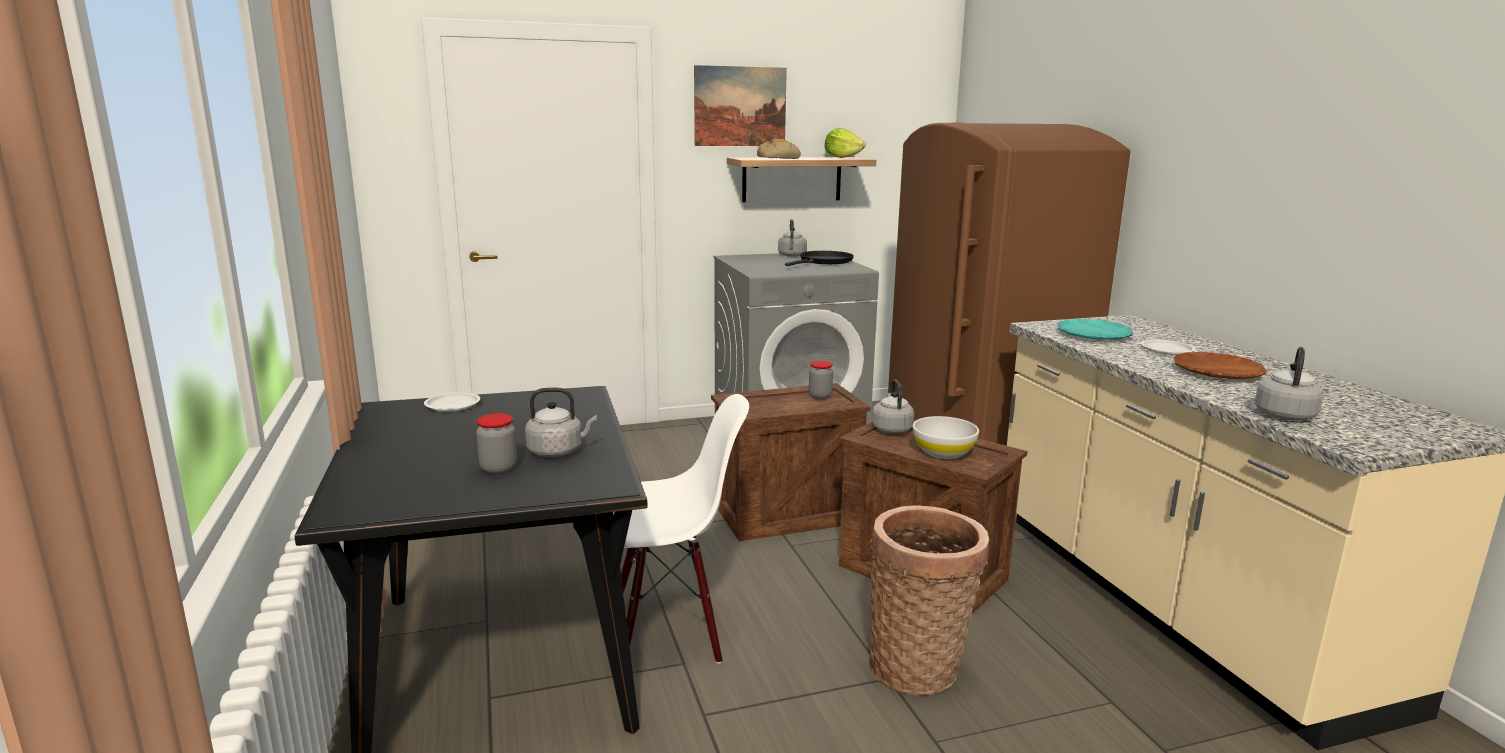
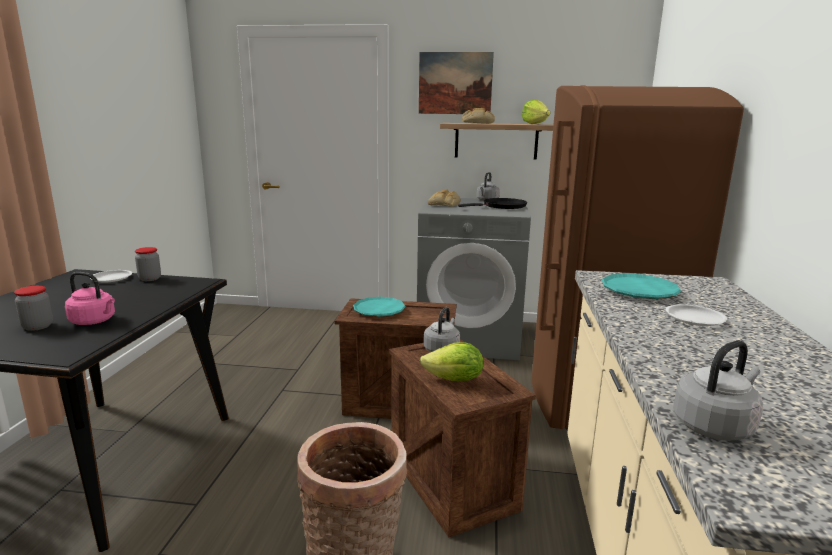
camera: 25 degrees right, 0 degrees up
grey kettle [525,388,597,457] -> pink kettle [65,272,115,325]
white chair [613,394,749,664] -> none
jar [809,361,833,399] -> jar moved to [135,247,161,281]
white bowl [913,416,979,459] -> lettuce [420,342,483,381]
brown plate [1173,352,1267,379] -> none
none -> turquoise plate [353,297,406,317]
none -> bread [428,189,461,207]

